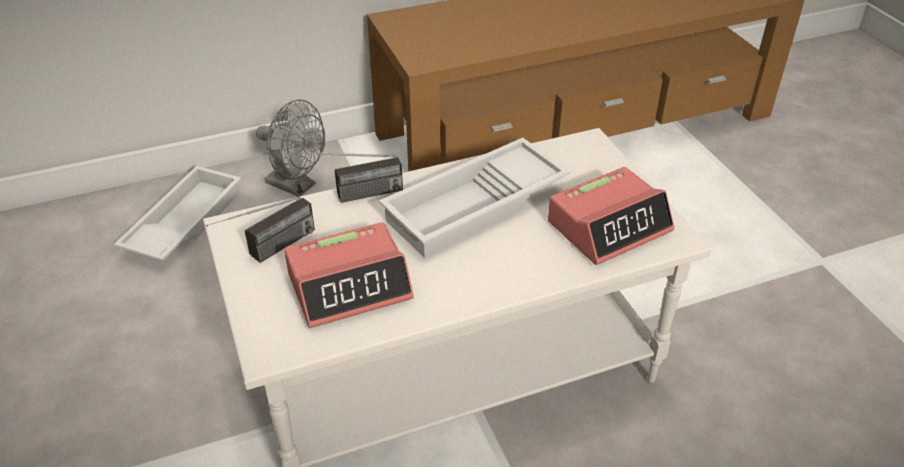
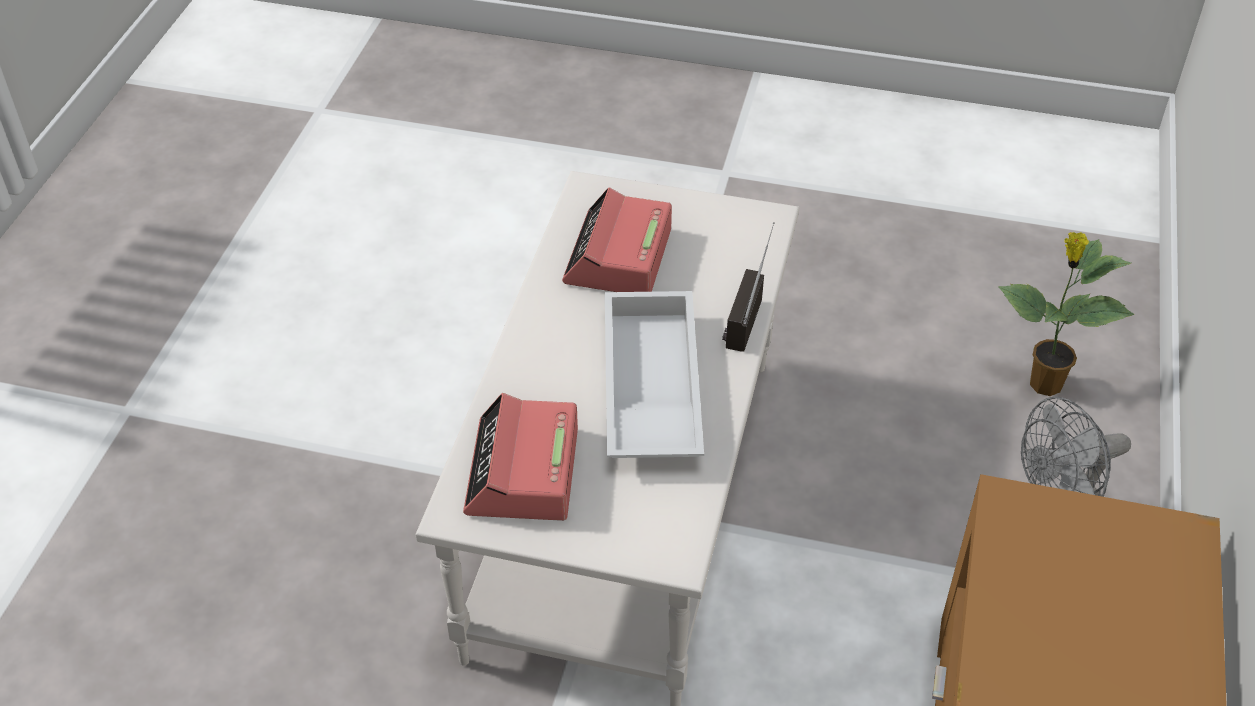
camera: 125 degrees right, 5 degrees up
white tray [114,166,241,261] -> potted plant [998,232,1134,396]
radio [206,197,315,263] -> none

